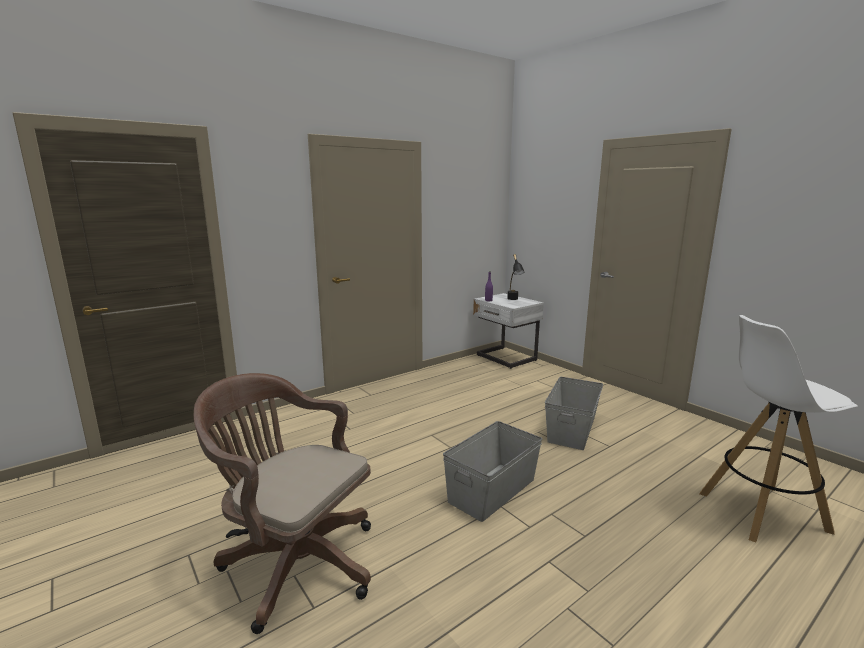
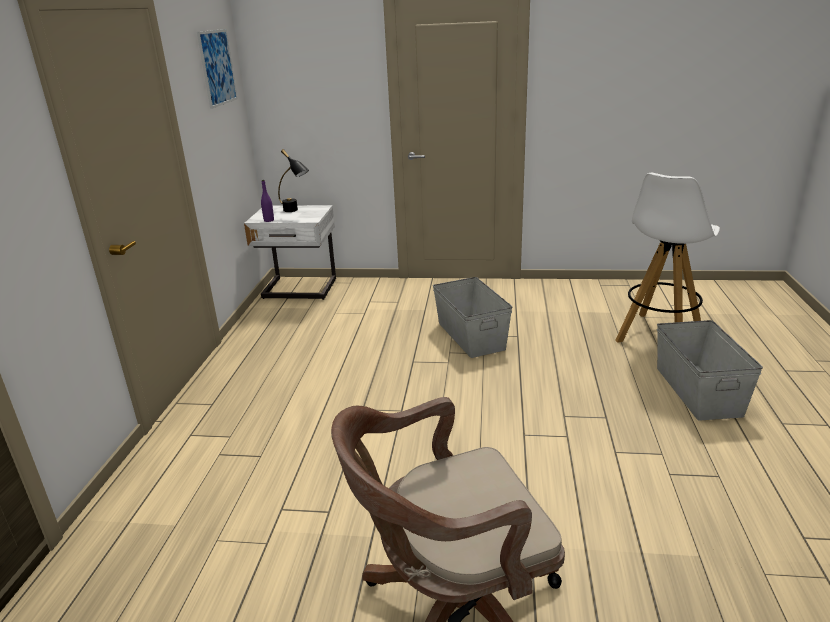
camera: 45 degrees left, 10 degrees up
grey storage box [443,421,542,522] -> grey storage box moved to [657,320,763,421]
none -> picture [197,29,238,109]

